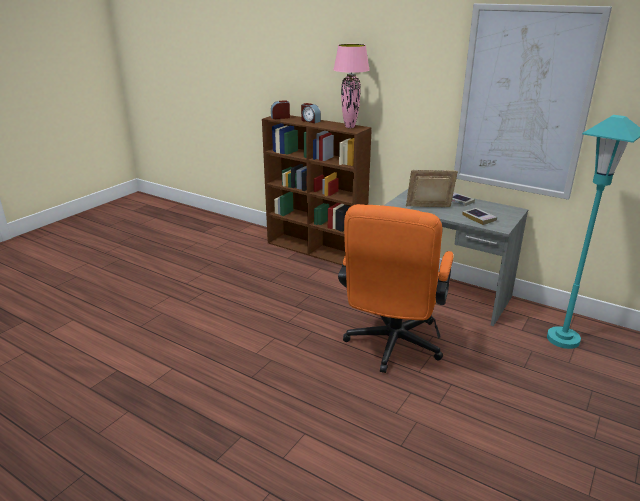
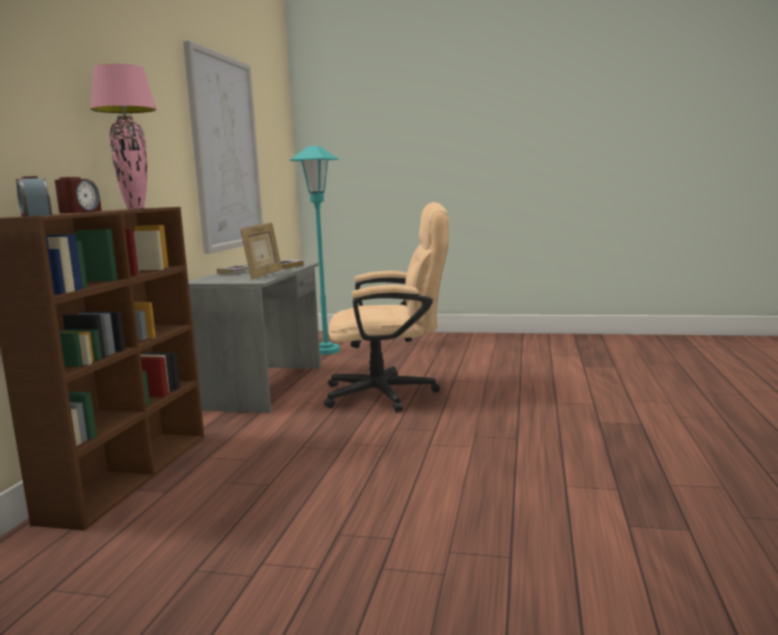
camera: 110 degrees left, 15 degrees down
orange office chair [338,204,454,373] -> beige office chair [324,202,449,412]
picture frame [406,170,458,207] -> picture frame turned 135 degrees counterclockwise [240,223,282,279]

